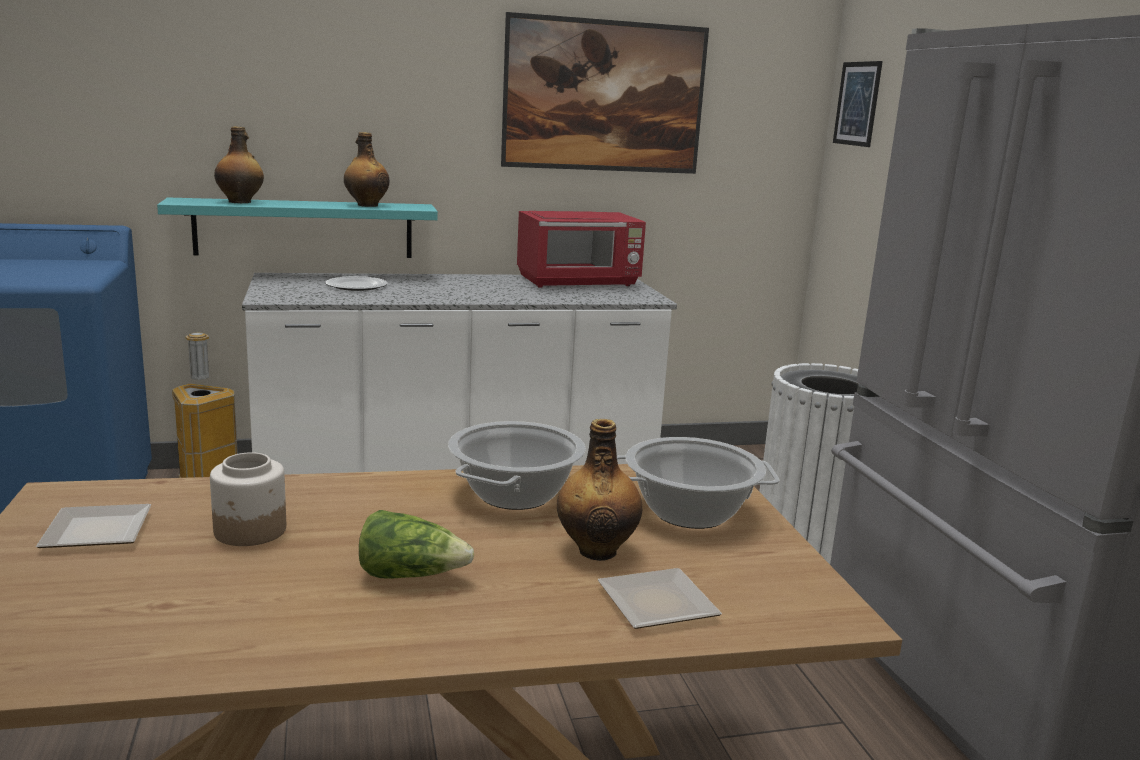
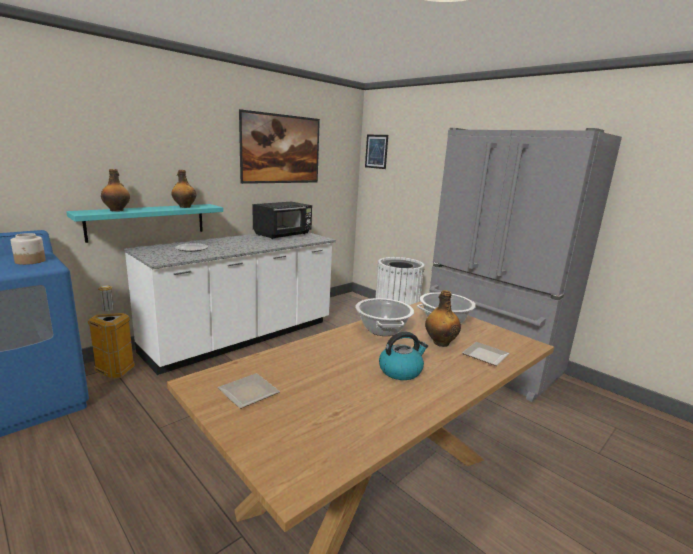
camera: 30 degrees left, 0 degrees up
jar [210,452,286,546] -> jar moved to [11,233,46,265]
lettuce [359,510,474,579] -> kettle [379,332,428,380]
red microwave [517,211,646,288] -> black microwave [252,202,312,239]

